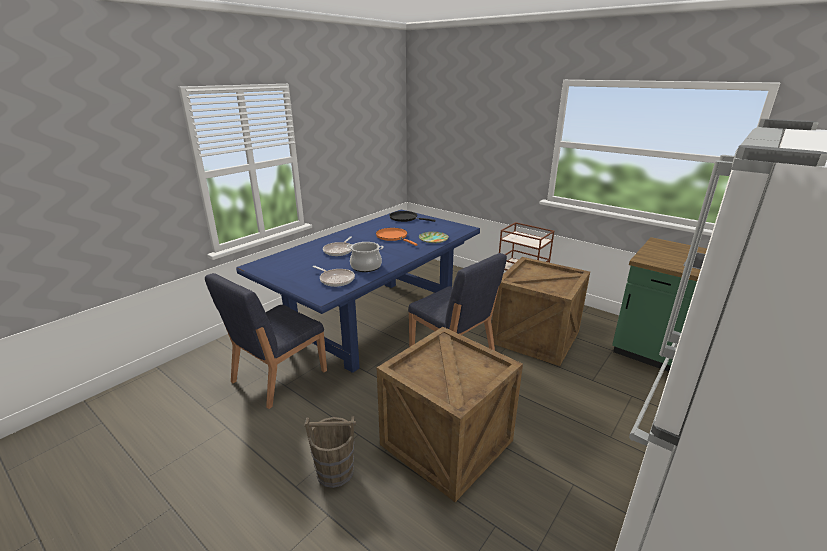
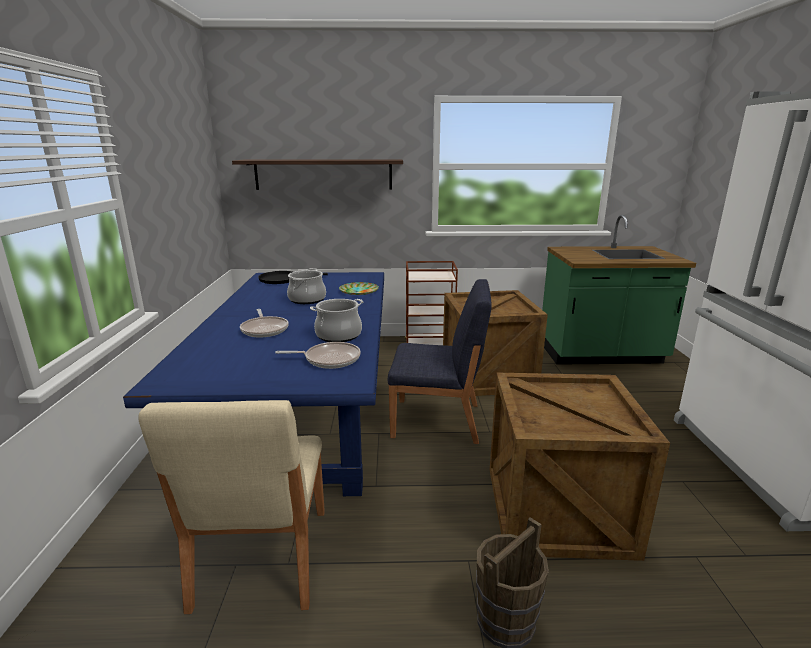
camera: 40 degrees left, 5 degrees down
blue chair [205,273,327,409] -> beige chair [138,400,325,614]
orange frying pan [376,228,418,246] -> cooking pot [287,268,326,304]
none -> shelf [232,159,403,190]

